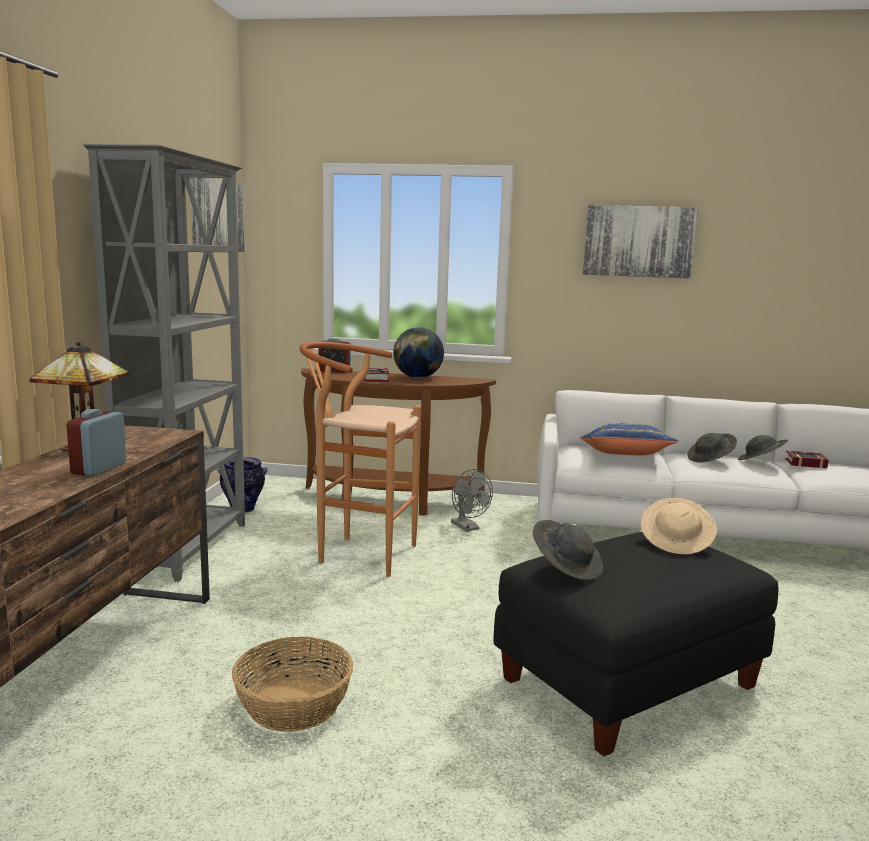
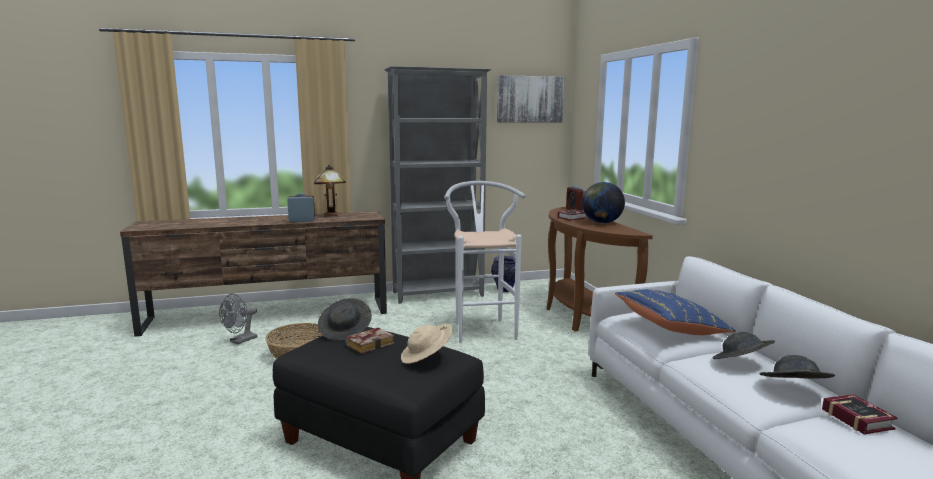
camera: 65 degrees right, 0 degrees up
brown stool [300,341,421,577] -> white stool [445,181,526,343]
grey fan [451,469,493,532] -> grey fan moved to [219,294,257,344]
picture [583,205,698,278] -> none
none -> book [345,327,394,354]

